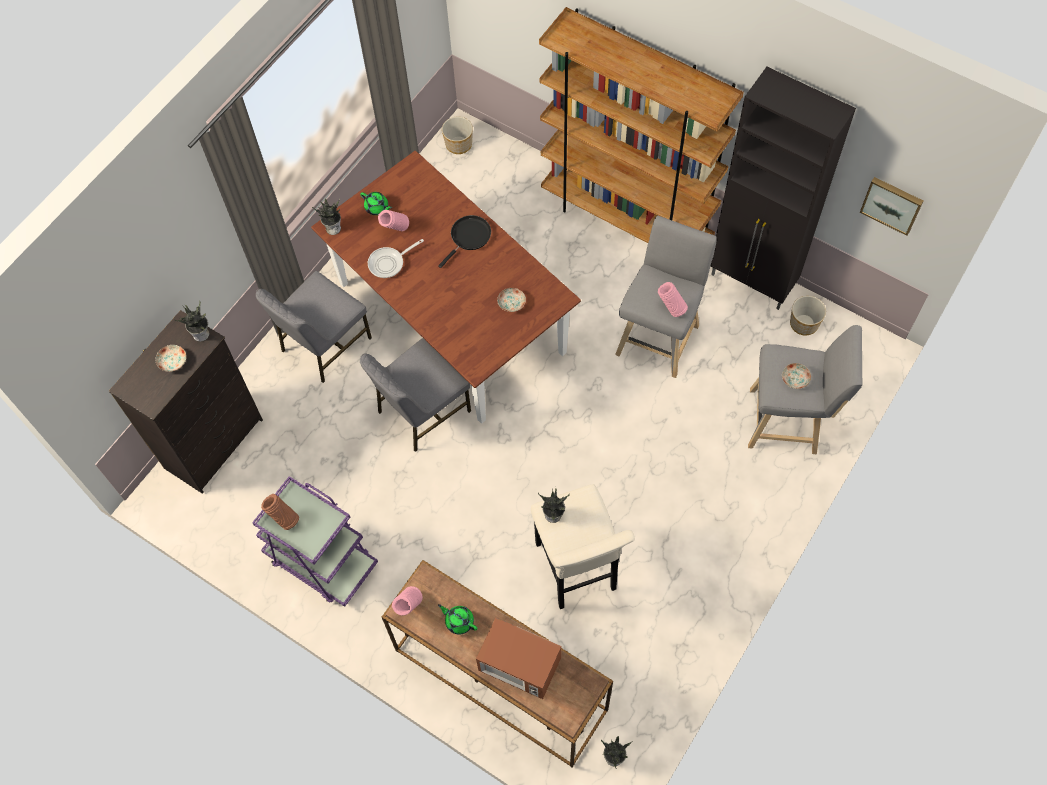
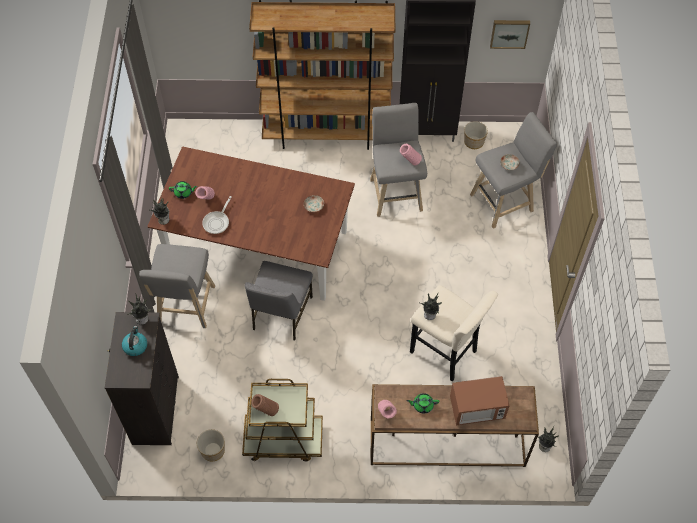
camera: 35 degrees left, 5 degrees down
plate [155,345,186,372] -> kettle [122,326,147,356]
purple cart [252,476,378,607] -> brown cart [242,379,323,462]
grey chair [256,271,372,383] -> grey stool [139,244,215,328]
black frying pan [438,215,491,268] -> none
planter [442,117,473,154] -> planter moved to [197,429,225,461]

